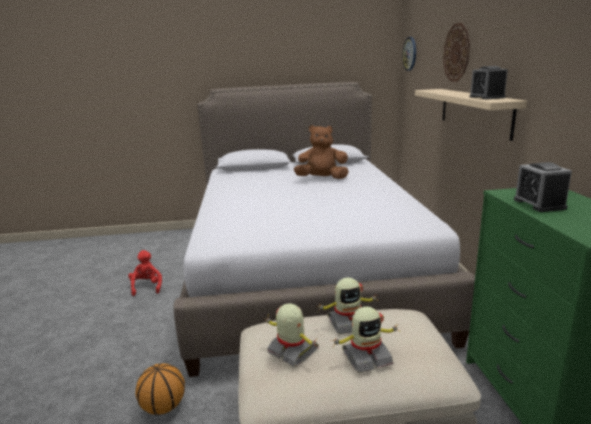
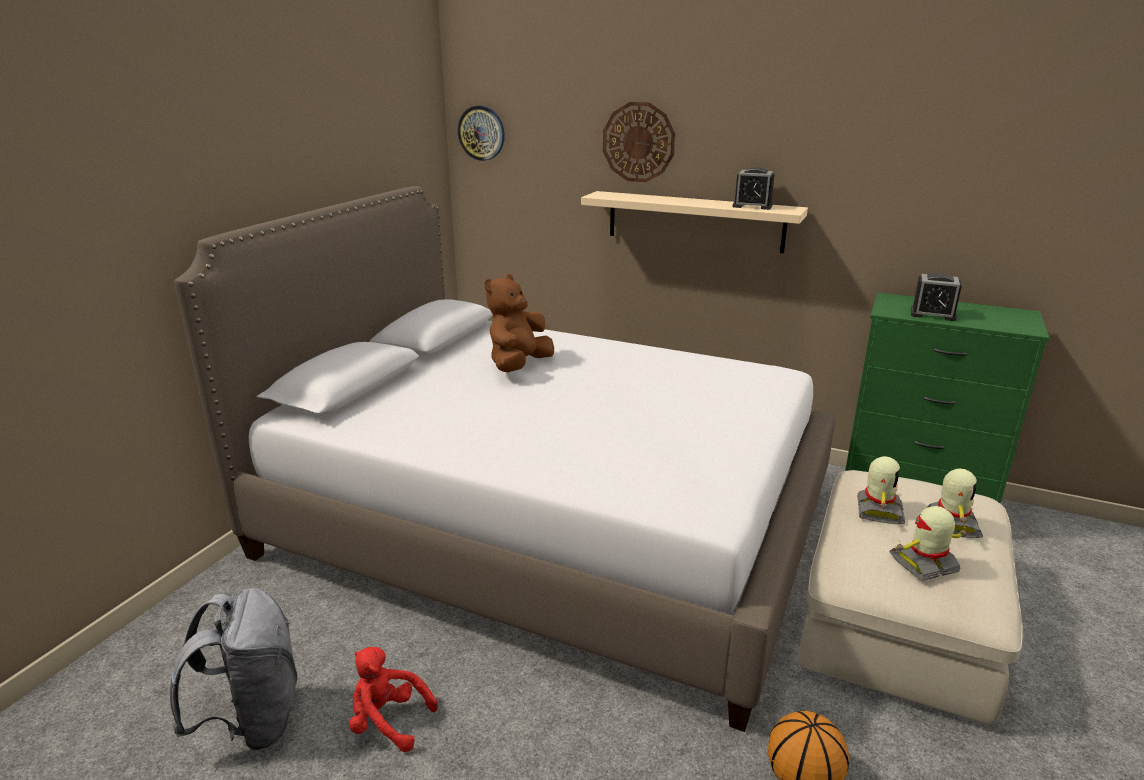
camera: 60 degrees left, 5 degrees up
none -> grey backpack [169,587,297,750]

